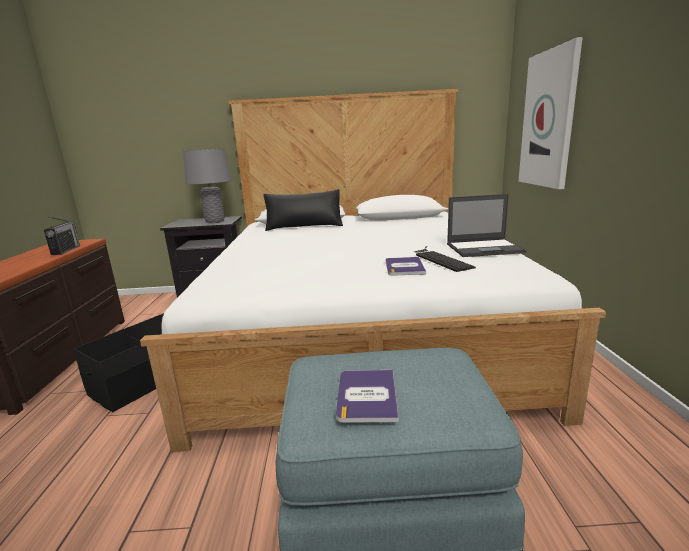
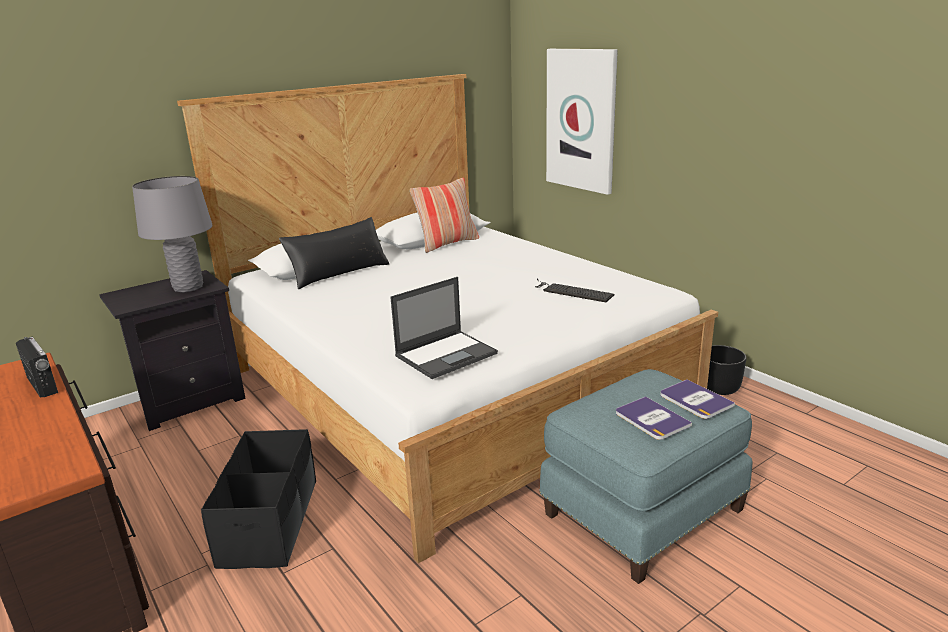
camera: 35 degrees left, 5 degrees up
book [386,257,426,276] -> book moved to [660,379,735,419]
laptop [447,194,527,257] -> laptop moved to [390,277,498,379]
none -> pillow [410,178,479,253]
none -> black planter [707,345,747,395]

